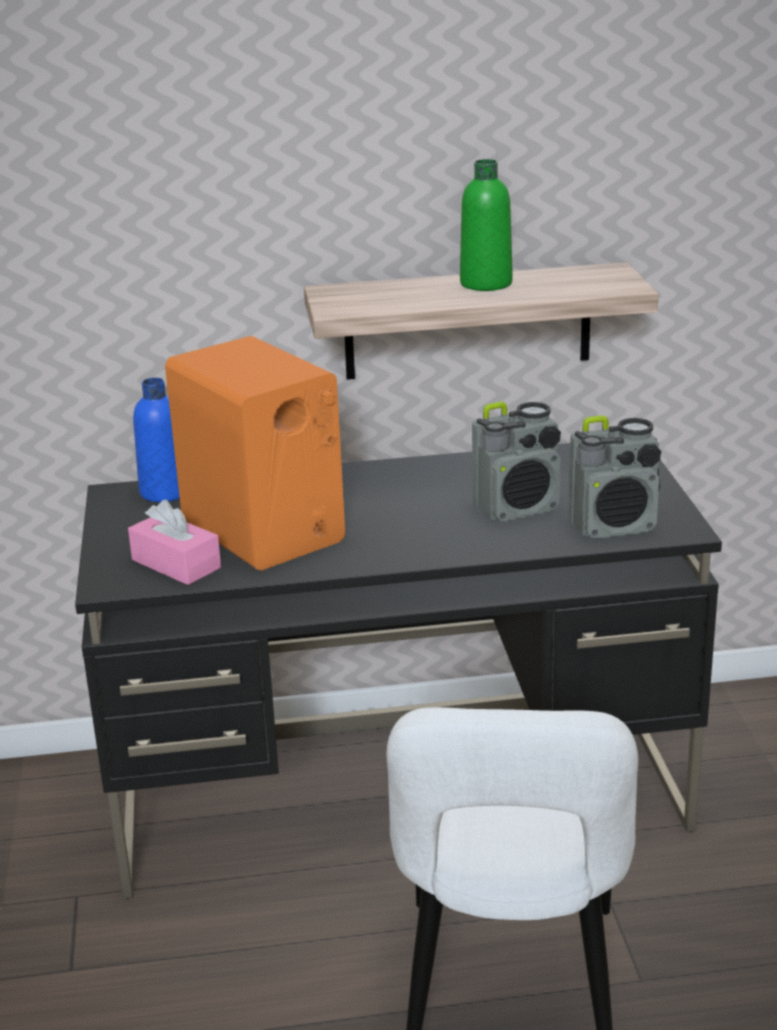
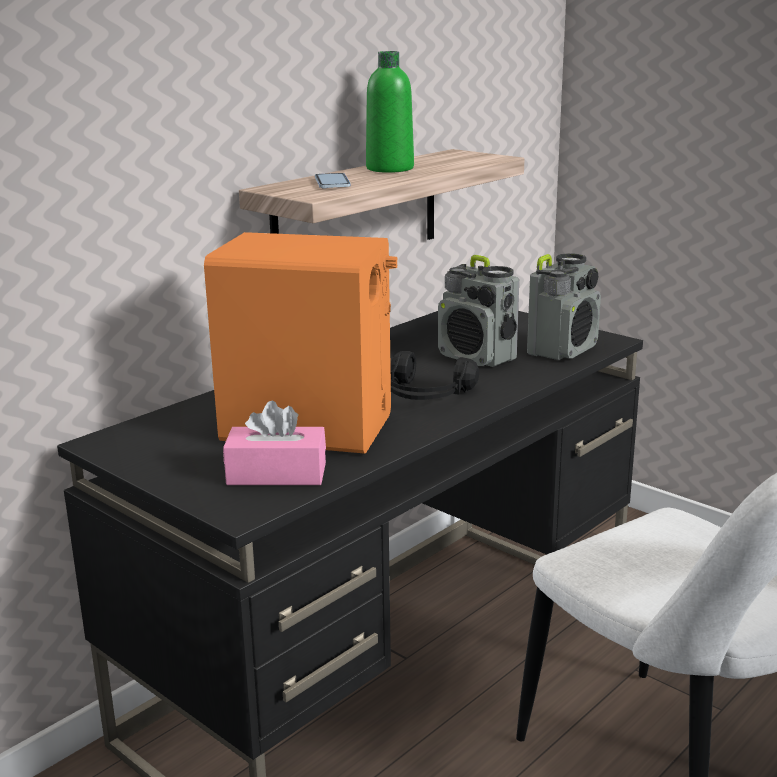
camera: 40 degrees left, 5 degrees down
blue bottle [133,378,180,502] -> none
radio [472,402,561,521] -> radio turned 105 degrees clockwise [438,255,519,367]
none -> phone [315,173,351,189]
none -> black headphones [390,351,479,400]

